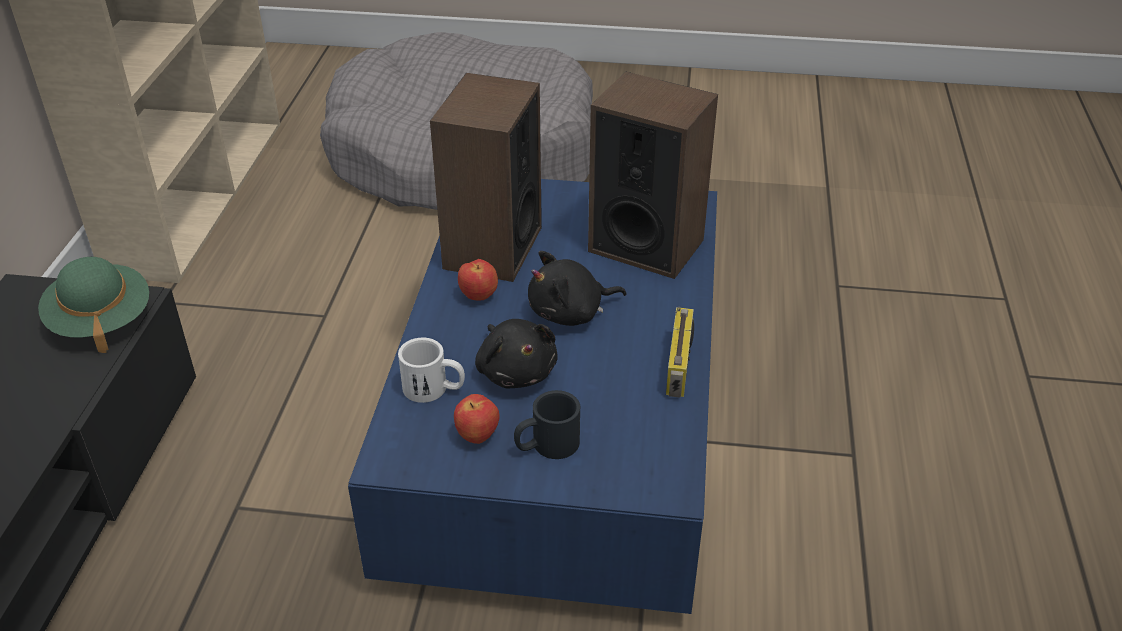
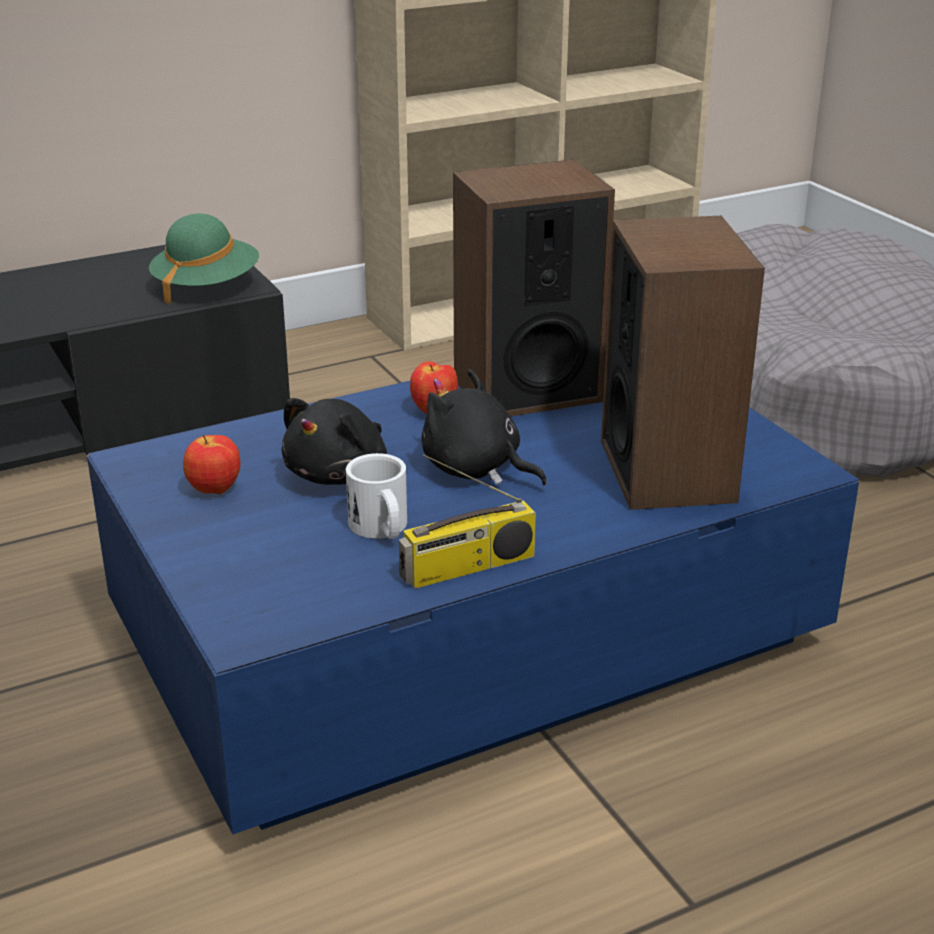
camera: 55 degrees right, 10 degrees down
white mug [398,337,465,403] -> white mug moved to [346,453,407,539]
black mug [514,390,580,459] -> none

